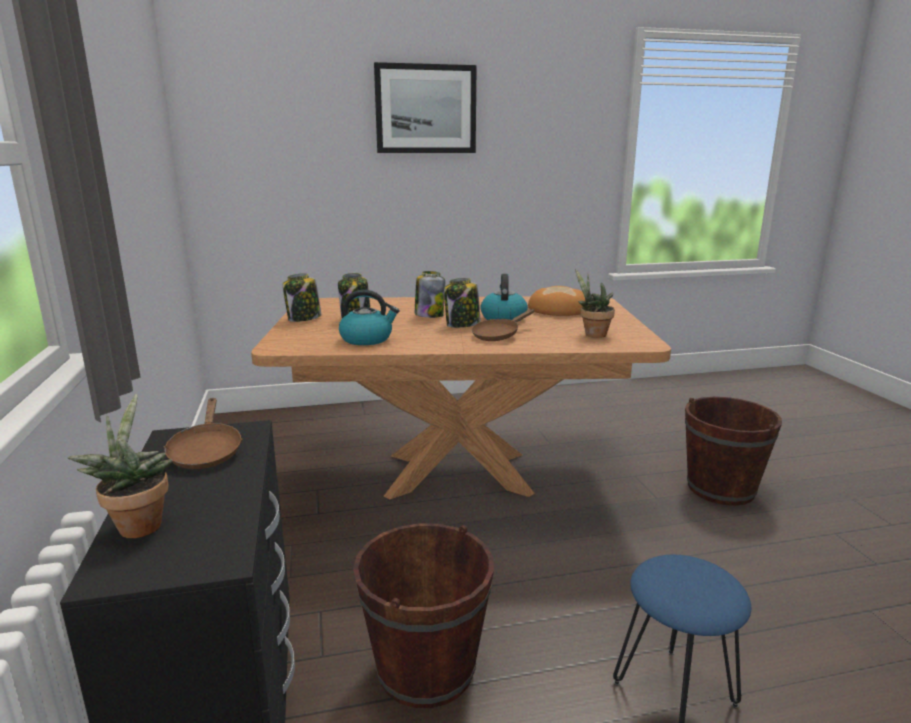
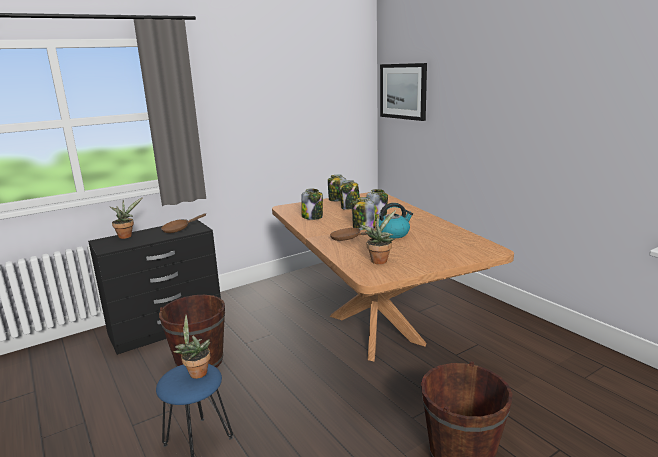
camera: 70 degrees right, 0 degrees up
kettle [339,290,399,345] -> jar [301,189,323,220]
picture [374,62,477,153] -> picture moved to [380,63,427,121]
bread [528,286,585,316] -> none
none -> potted plant [173,315,210,379]

